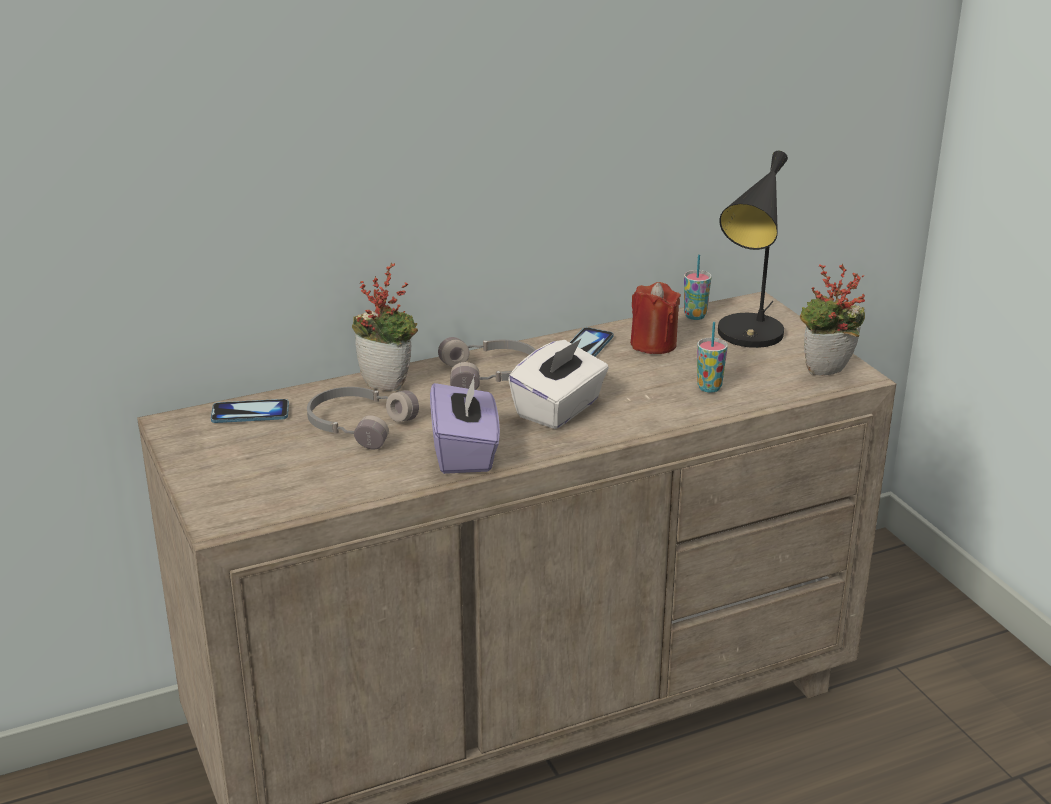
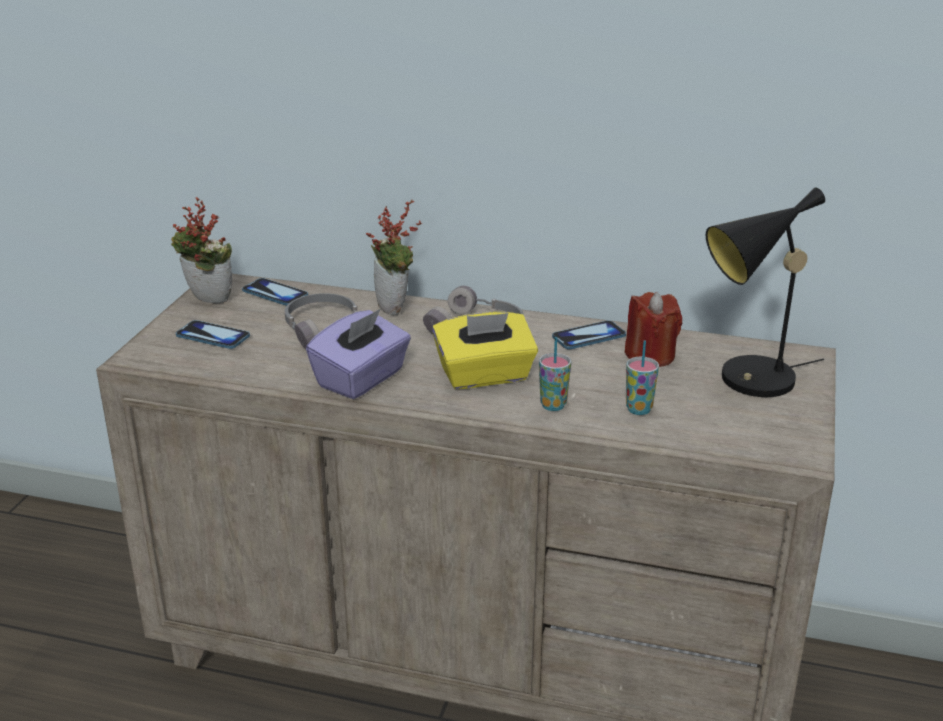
camera: 40 degrees right, 0 degrees up
white tissue box [508,339,609,429] -> yellow tissue box [432,312,538,389]
cup [684,255,712,320] -> cup moved to [539,337,571,411]
potted plant [800,264,865,376] -> potted plant moved to [171,197,232,303]
none -> phone [176,320,250,349]

